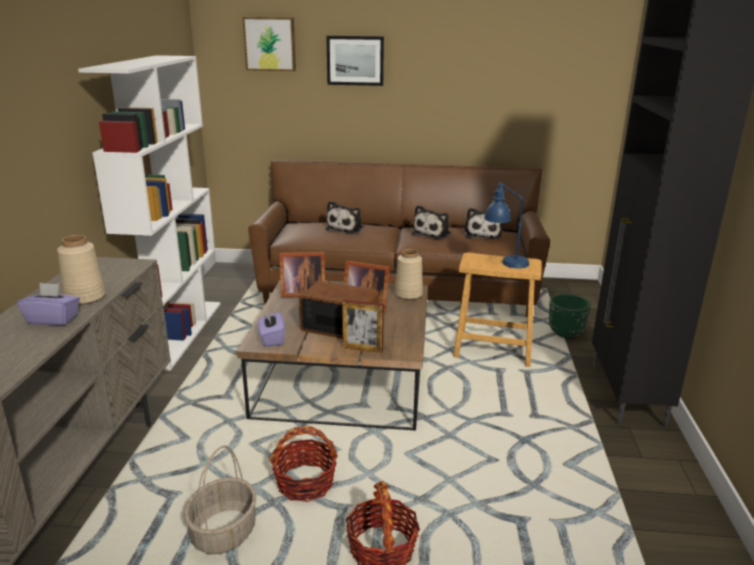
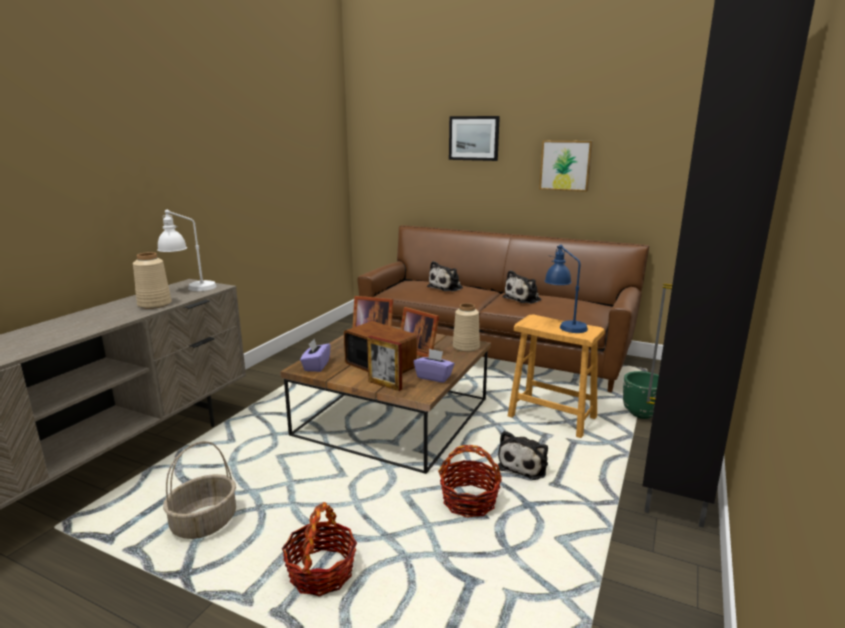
camera: 20 degrees right, 5 degrees down
purple tissue box [17,283,80,325] -> purple tissue box moved to [414,349,455,383]
white bookcase [78,55,221,371] -> none
picture [243,17,296,71] -> picture moved to [539,140,593,192]
basket [270,426,338,502] -> basket moved to [438,445,502,518]
plush toy [465,208,503,239] -> plush toy moved to [498,431,548,480]
none -> white table lamp [157,210,217,291]

